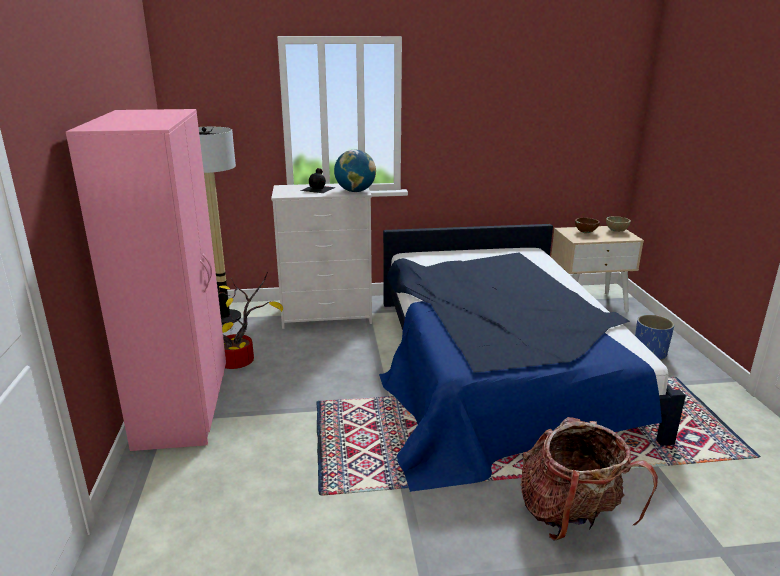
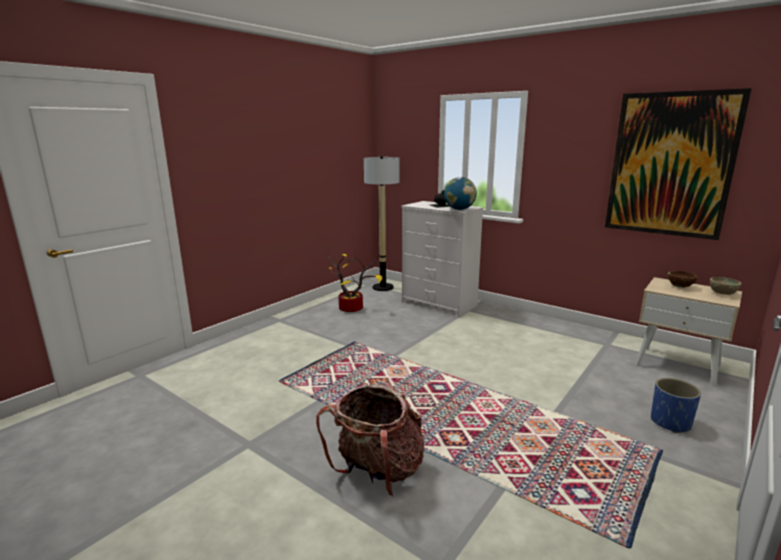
camera: 45 degrees right, 5 degrees down
pink wardrobe [66,109,226,451] -> none
bed [379,224,686,492] -> none
none -> picture [605,88,752,240]

